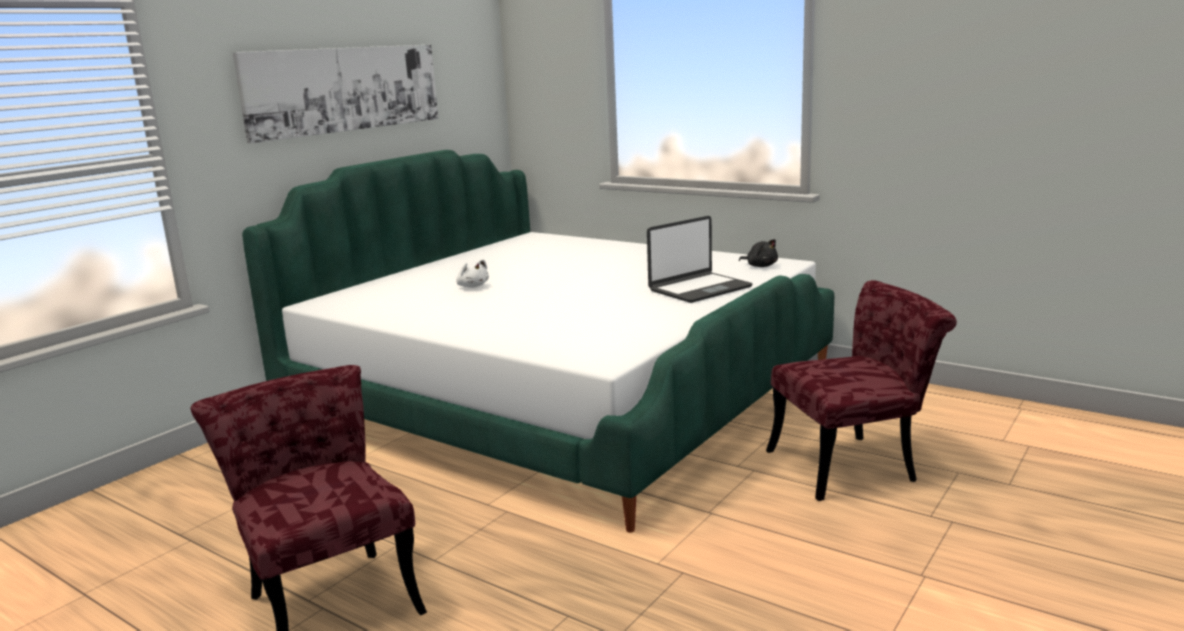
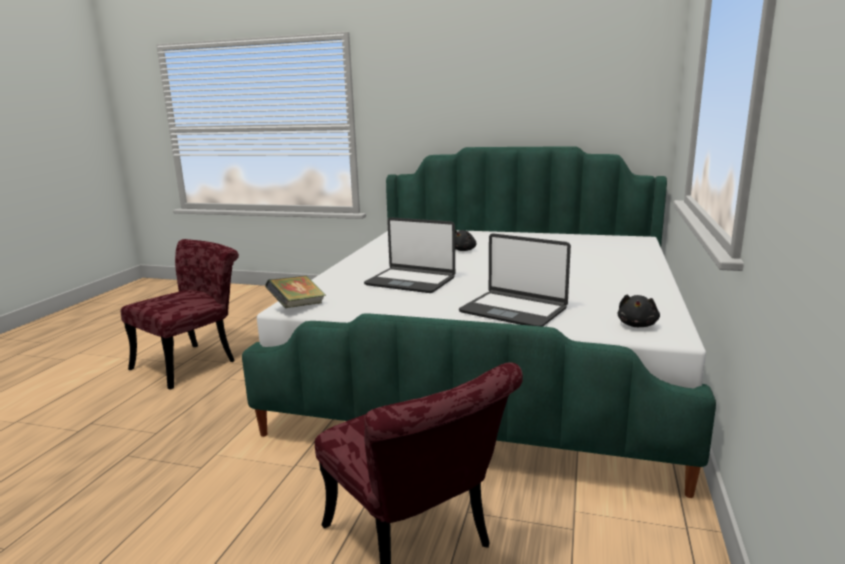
camera: 70 degrees right, 0 degrees up
picture [232,45,438,143] -> none
white plush toy [456,259,489,288] -> black plush toy [455,230,477,251]
none -> book [265,276,326,308]
none -> laptop [364,217,455,293]

